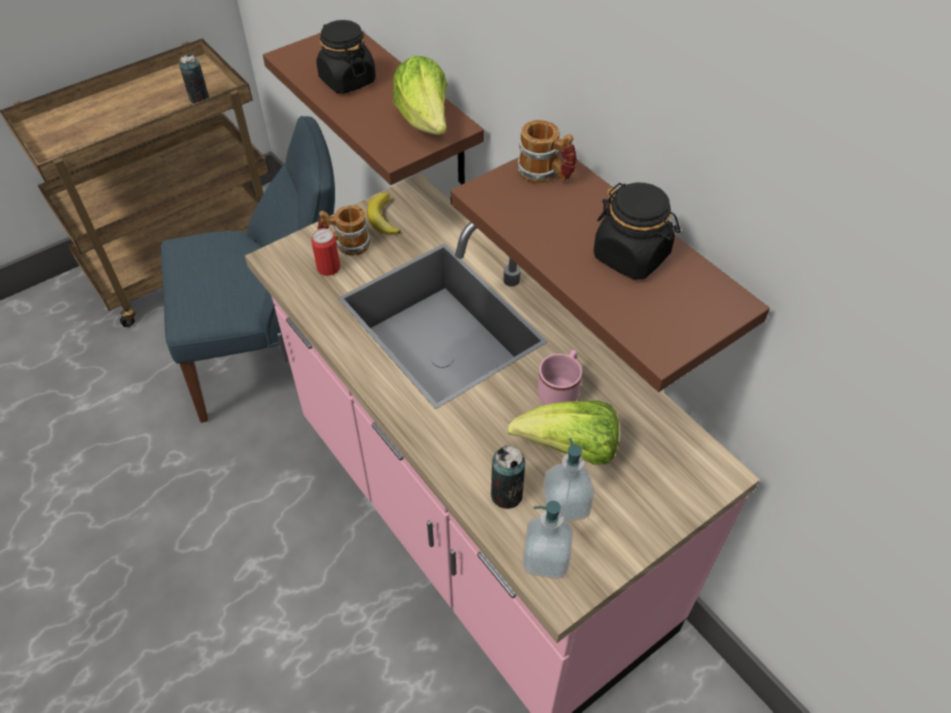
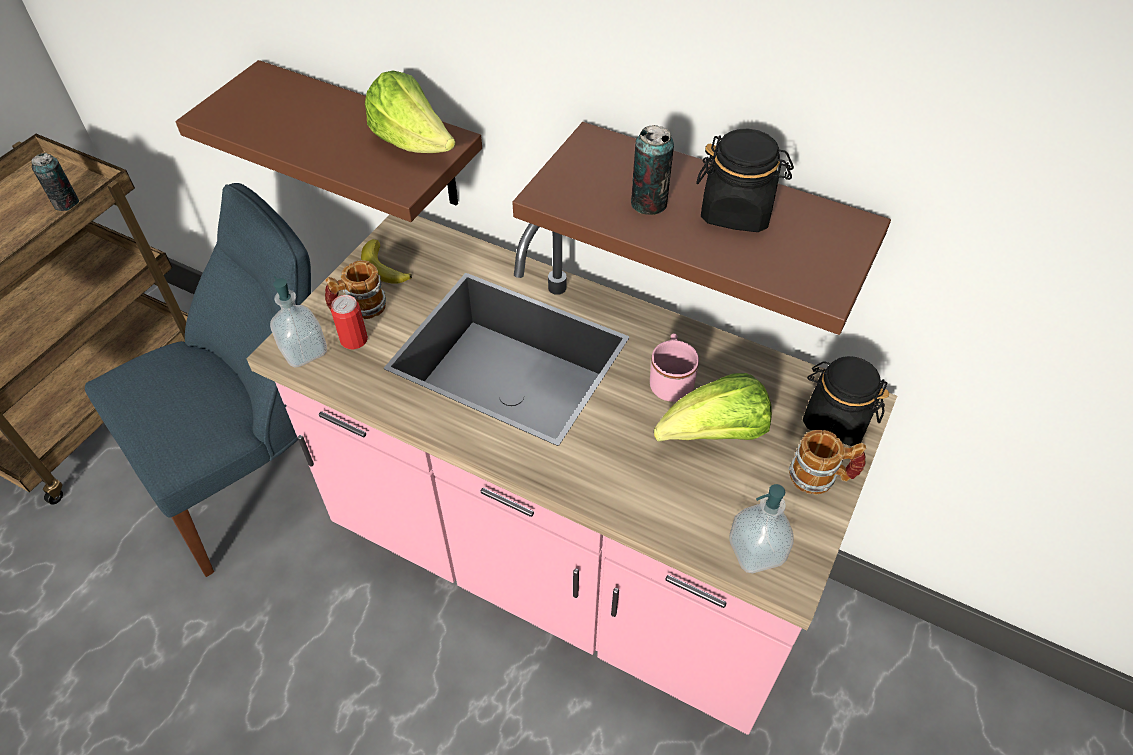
camera: 25 degrees left, 0 degrees up
black jar [316,20,376,94] -> black jar moved to [803,356,889,446]
can [491,445,525,509] -> can moved to [631,125,674,215]
mug [517,120,577,184] -> mug moved to [789,430,866,494]
soap dispenser [543,438,594,522] -> soap dispenser moved to [270,276,327,368]

